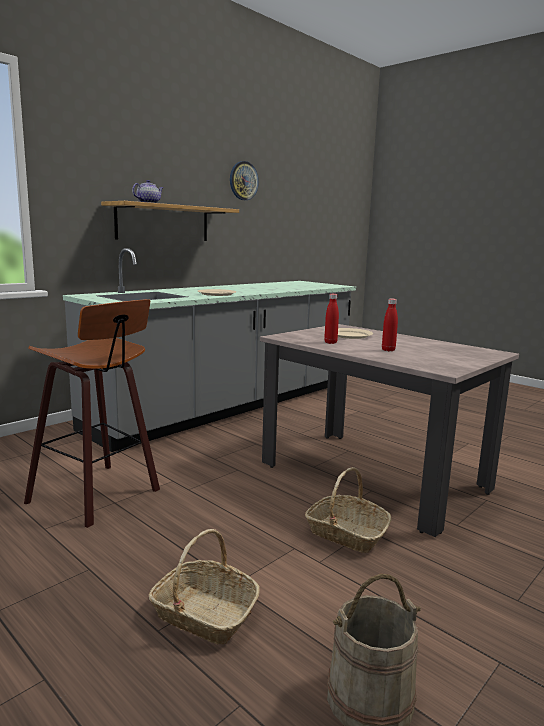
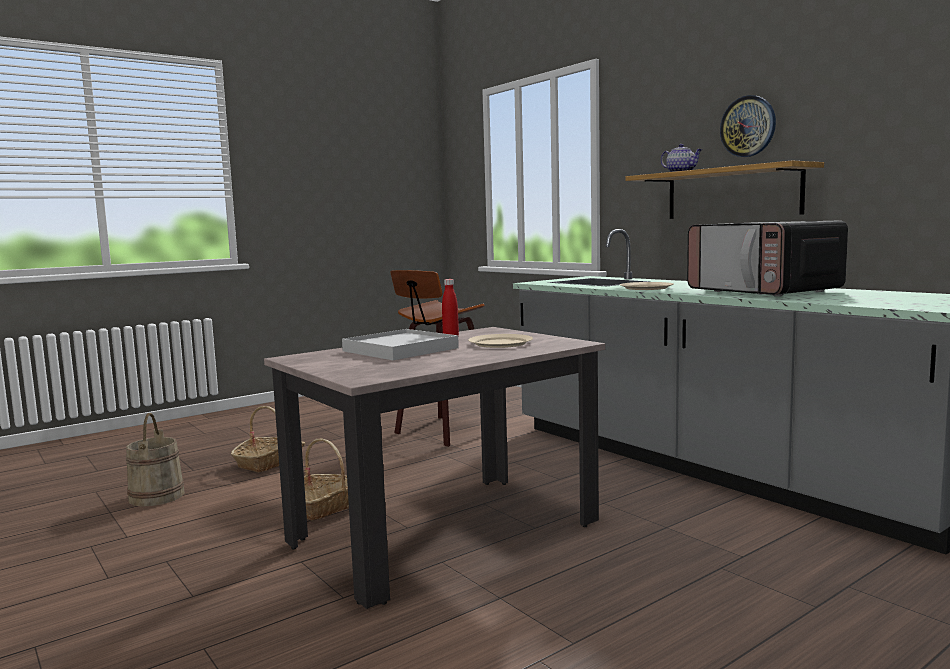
camera: 100 degrees right, 5 degrees down
wall clock [230,161,259,200] -> wall clock moved to [720,95,776,157]
red bottle [382,298,398,351] -> white tray [342,329,459,360]
none -> microwave [687,220,848,297]

